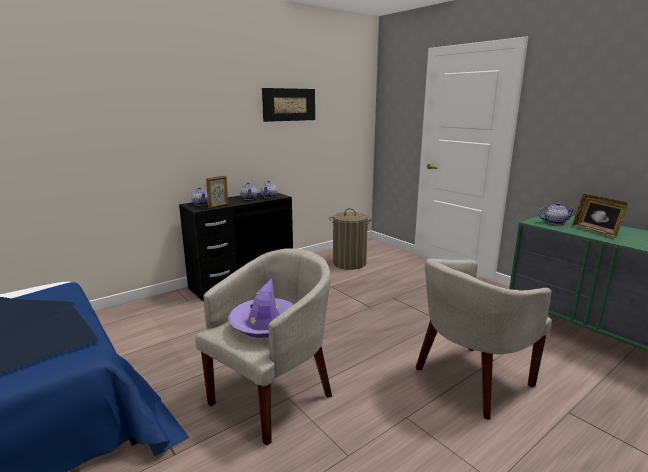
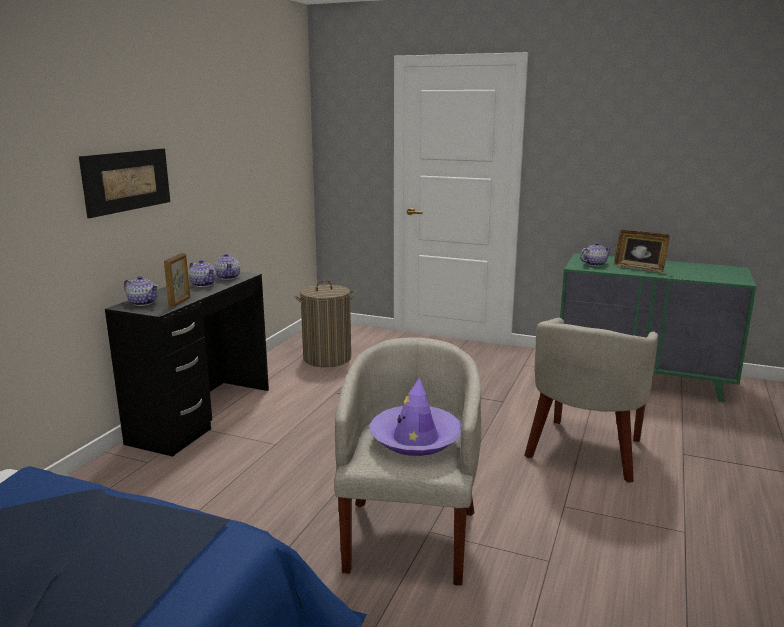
camera: 30 degrees left, 0 degrees up
picture [262,88,315,122] -> picture moved to [79,148,170,218]

